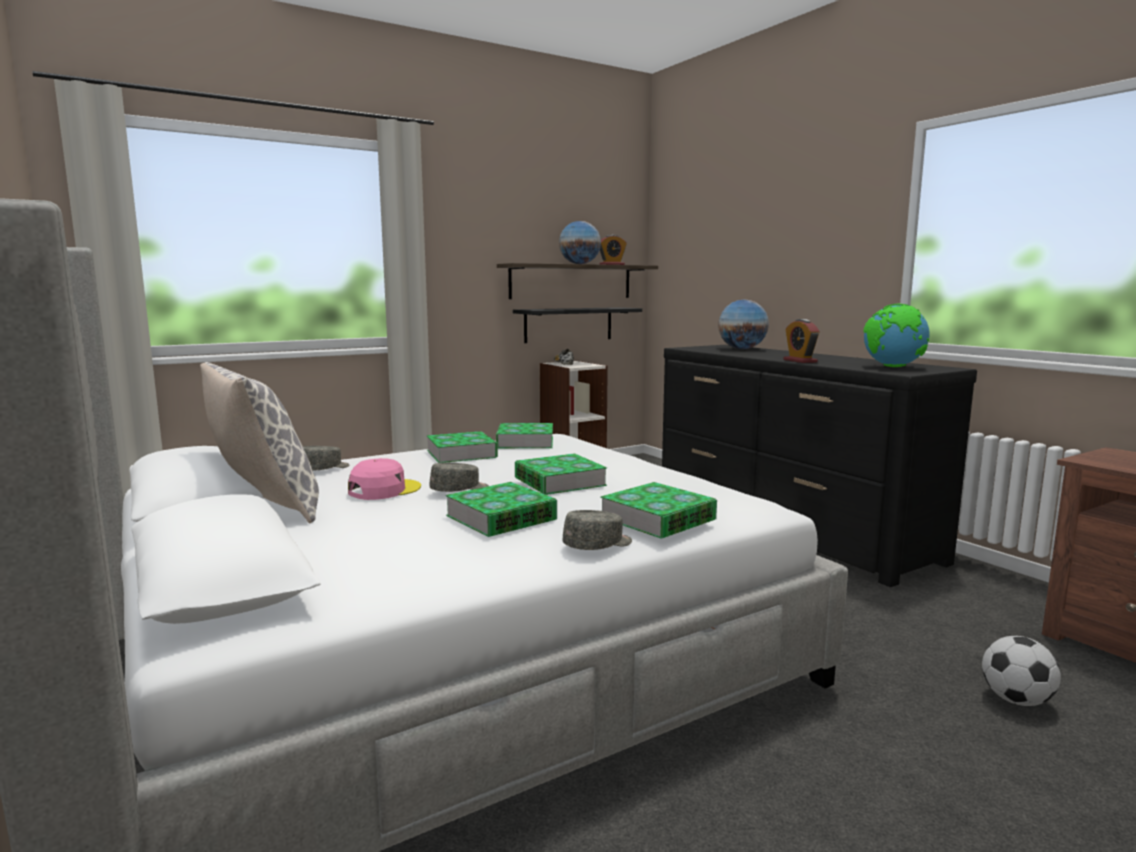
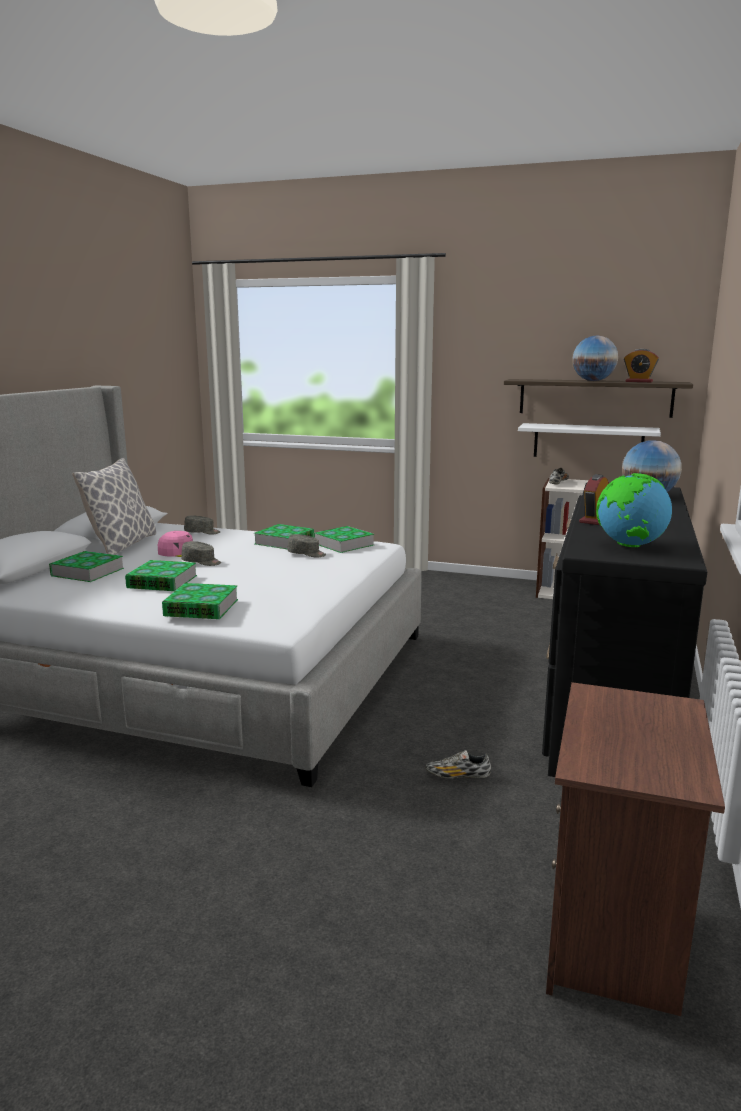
camera: 50 degrees right, 5 degrees up
black shelf [513,307,642,343] -> white shelf [518,423,661,457]
book [515,453,607,495] -> book moved to [49,551,124,582]
grey cap [563,510,632,550] -> grey cap moved to [287,534,326,558]
football [982,636,1061,706] -> none
none -> shoe [425,750,491,779]

